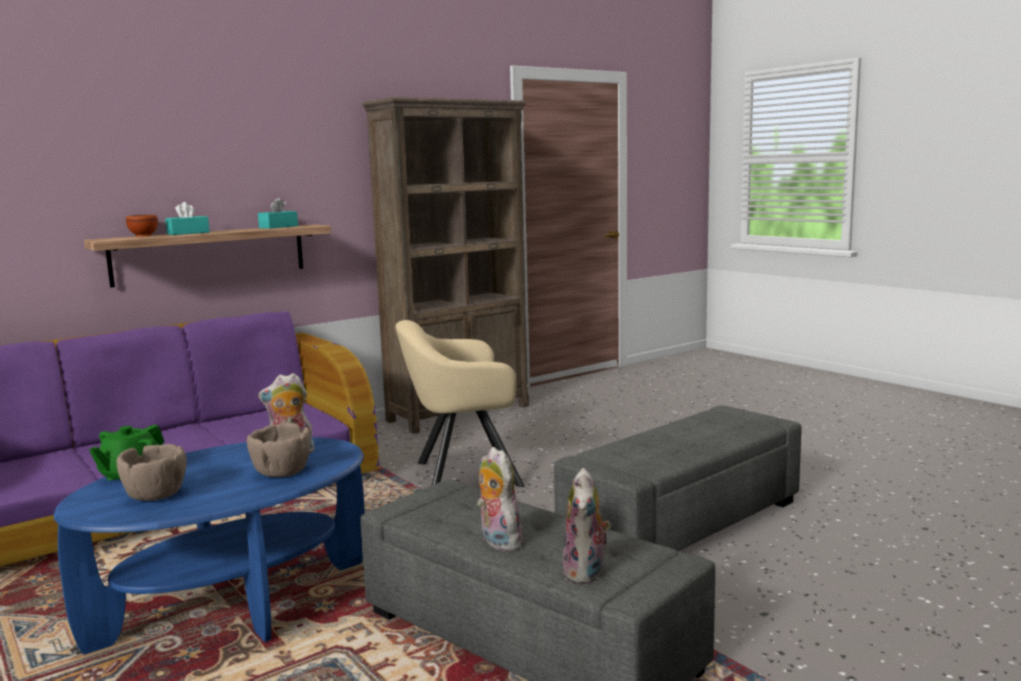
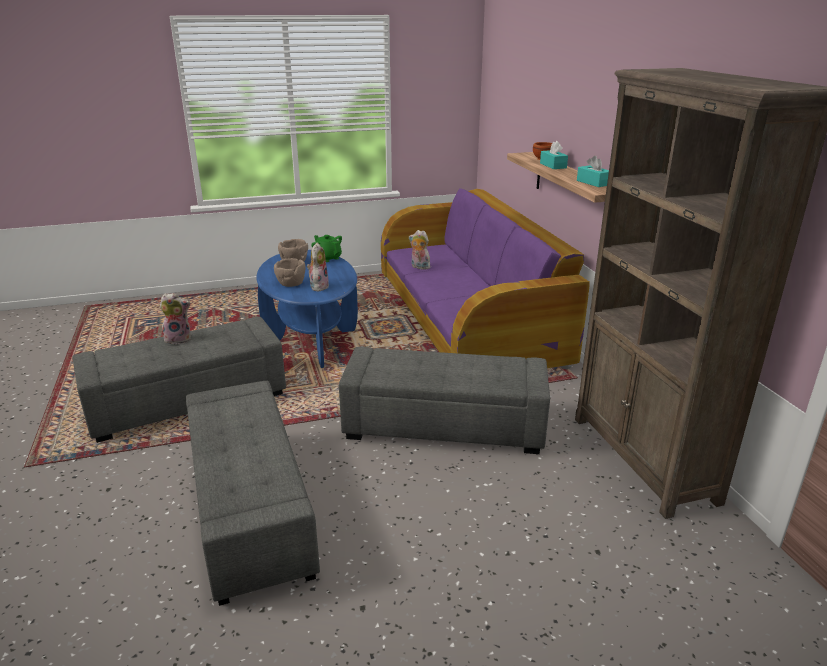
camera: 110 degrees right, 15 degrees up
beige armchair [396,320,525,487] -> grey ottoman [339,347,550,454]
plush toy [563,468,611,585] -> plush toy moved to [409,230,433,270]

